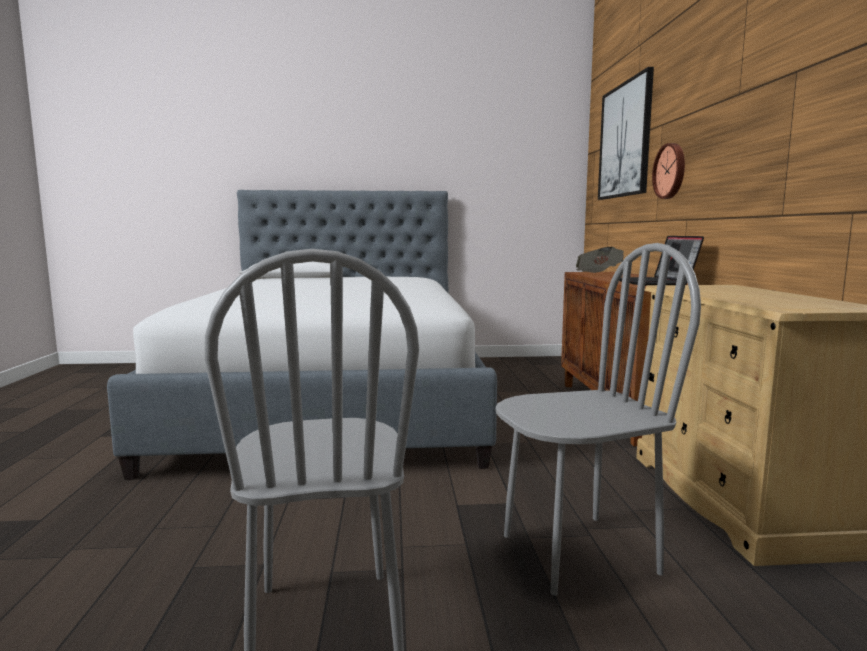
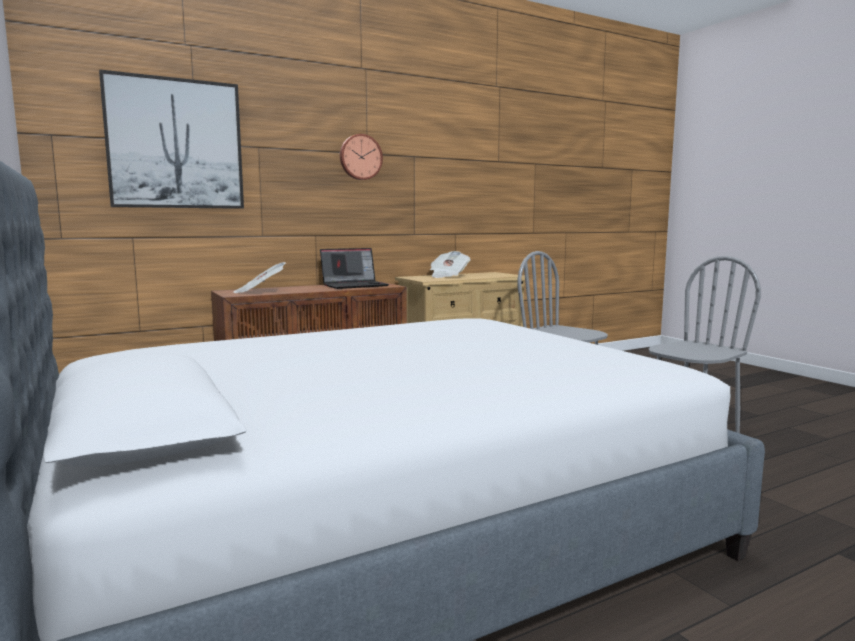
camera: 115 degrees left, 0 degrees up
wall clock [652,143,685,199] -> wall clock moved to [340,134,383,180]
none -> newspaper [430,251,470,278]

